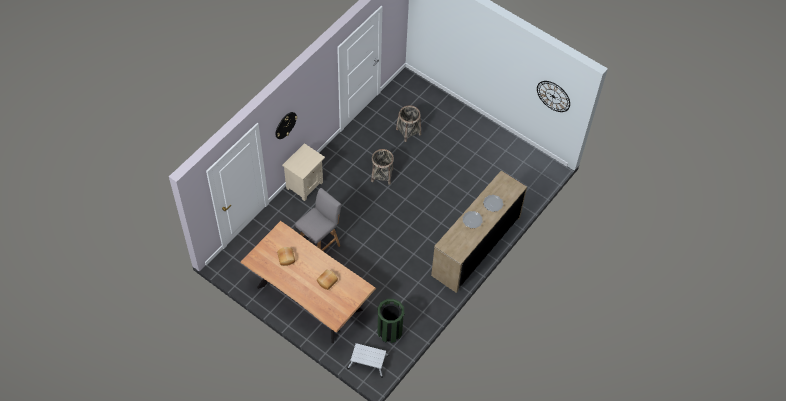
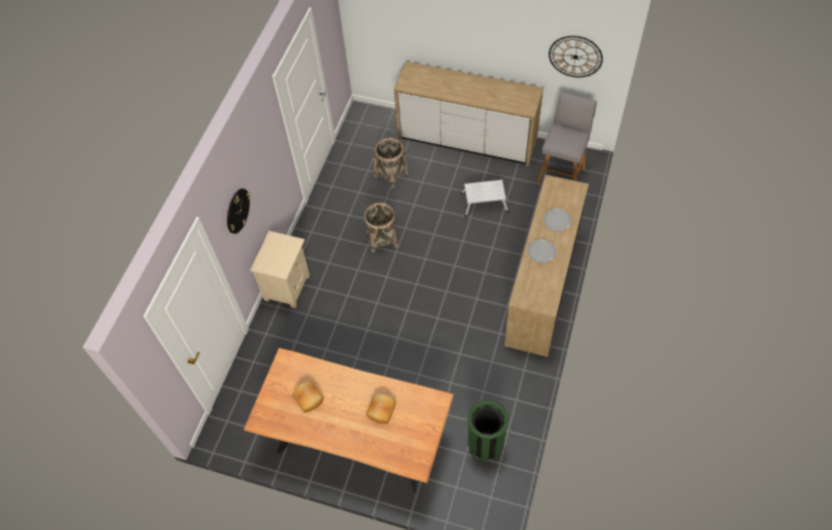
camera: 15 degrees left, 0 degrees up
grey stool [295,188,341,251] -> grey stool moved to [537,92,597,185]
white step ladder [347,343,389,378] -> white step ladder moved to [460,180,509,217]
none -> dresser [394,61,544,167]

